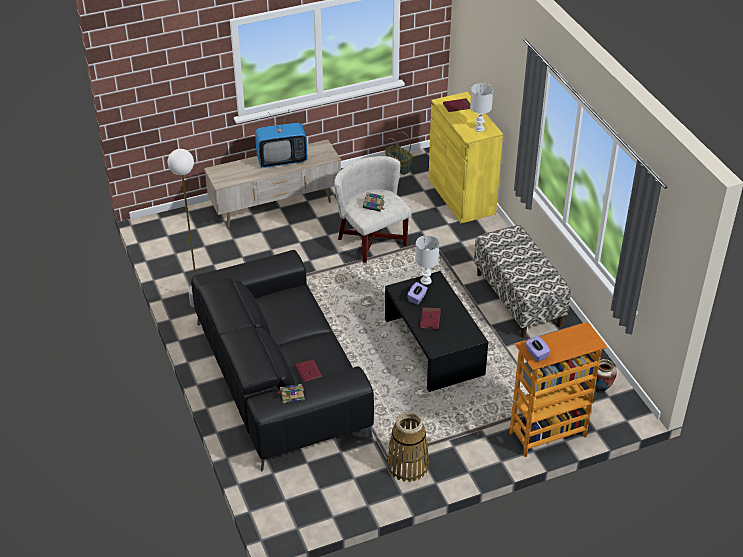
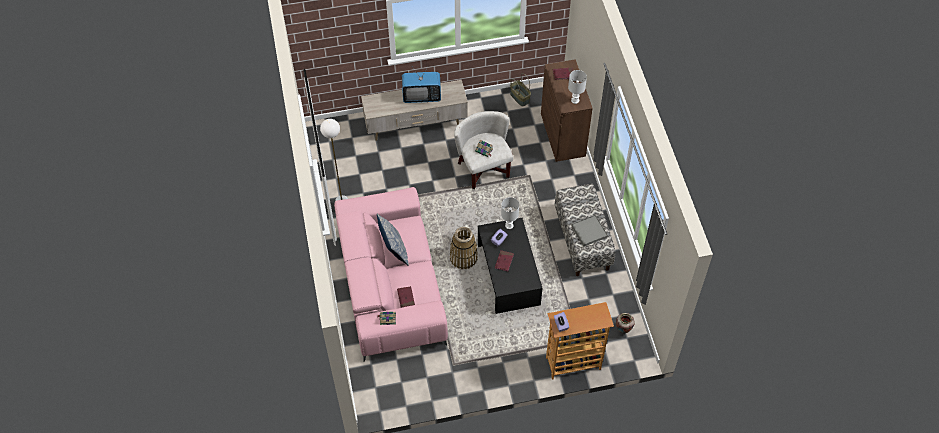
camera: 10 degrees right, 15 degrees up
black sofa [191,250,374,472] -> pink sofa [334,187,448,362]
basket [387,412,429,482] -> basket moved to [450,227,478,269]
yellow cabinet [428,92,503,224] -> brown cabinet [541,59,593,162]
none -> pillow [377,214,409,266]
none -> grey tray [571,215,608,247]

